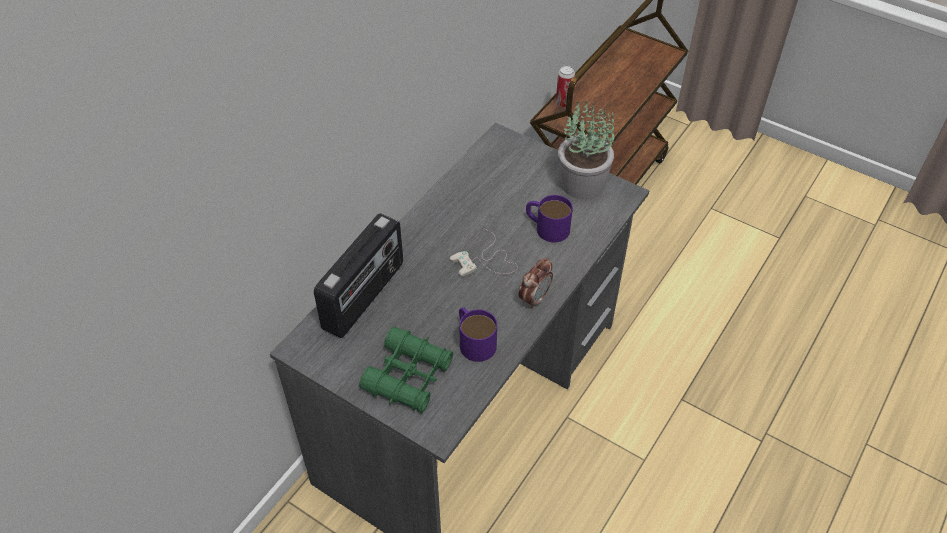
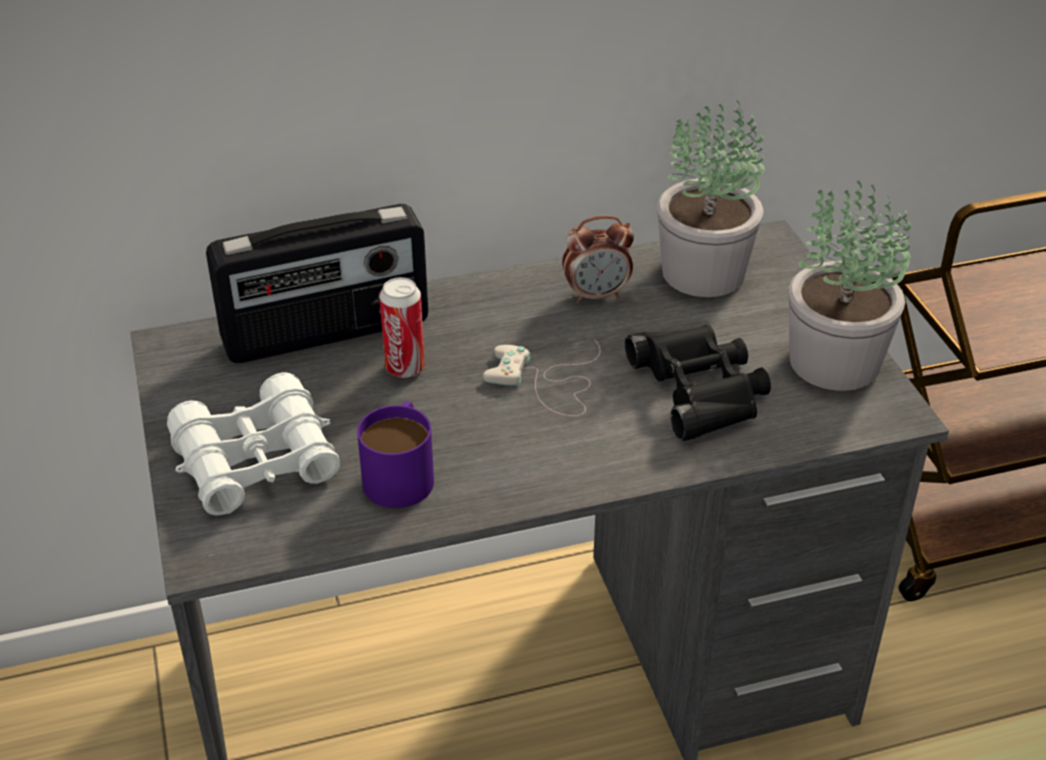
camera: 40 degrees right, 10 degrees down
green binoculars [359,327,453,413] -> white binoculars [167,372,340,516]
alarm clock [519,258,553,309] -> alarm clock moved to [562,216,634,303]
purple mug [526,195,573,242] -> black binoculars [625,324,771,441]
can [556,66,575,107] -> can moved to [380,277,425,378]
none -> potted plant [657,100,765,297]

